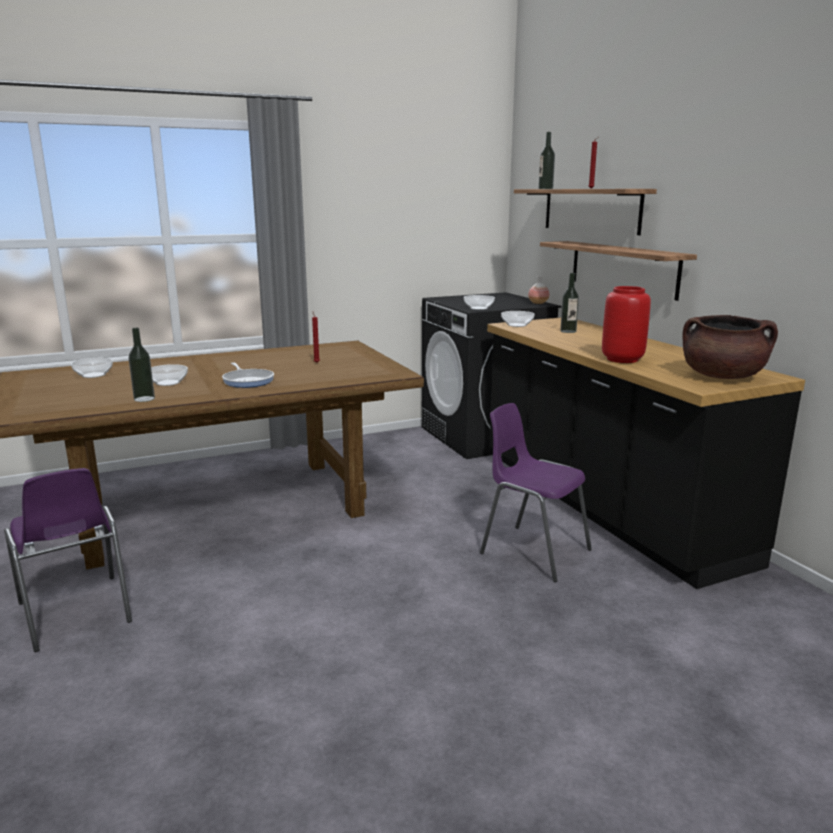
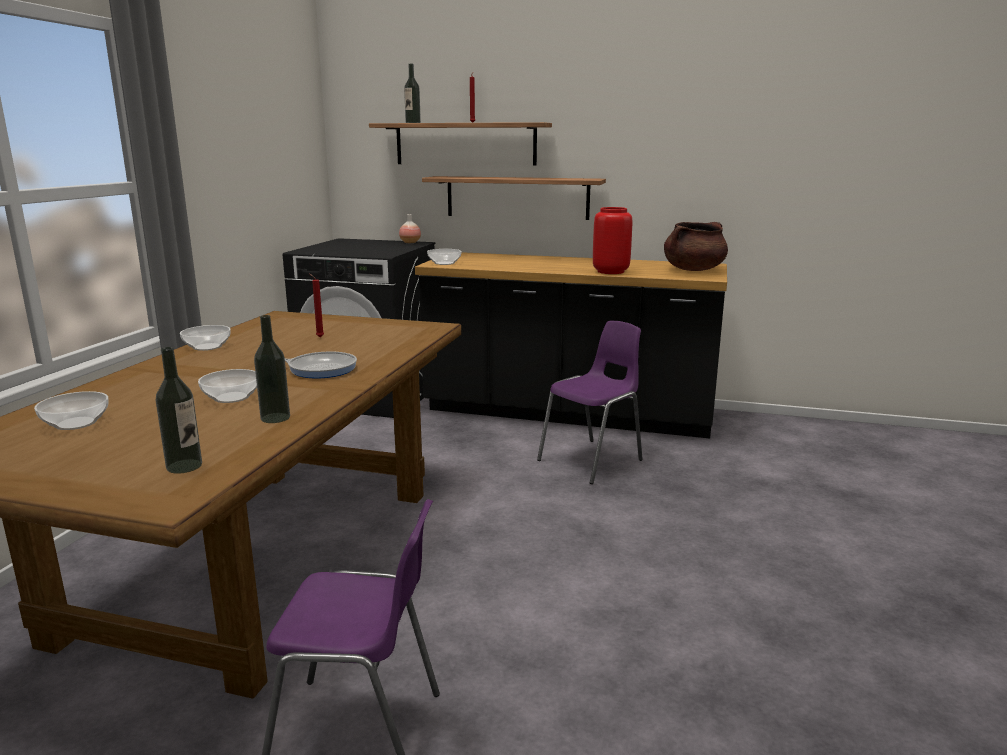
camera: 50 degrees left, 0 degrees up
bowl [464,295,495,310] -> bowl moved to [180,325,231,351]
purple chair [480,403,592,582] -> purple chair turned 150 degrees clockwise [537,321,643,484]
bottle [560,273,579,333] -> bottle moved to [155,347,202,473]

